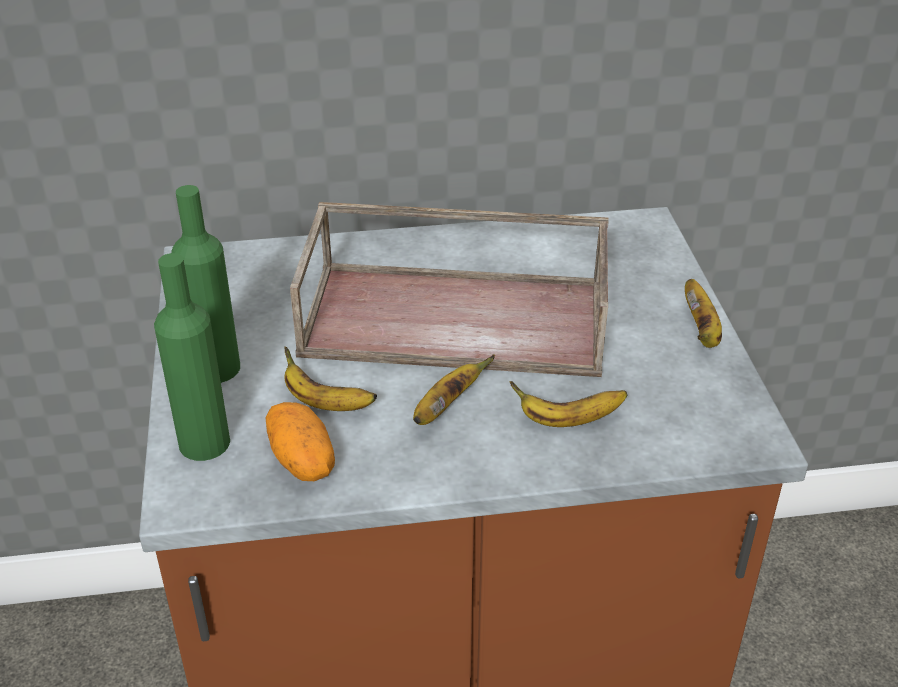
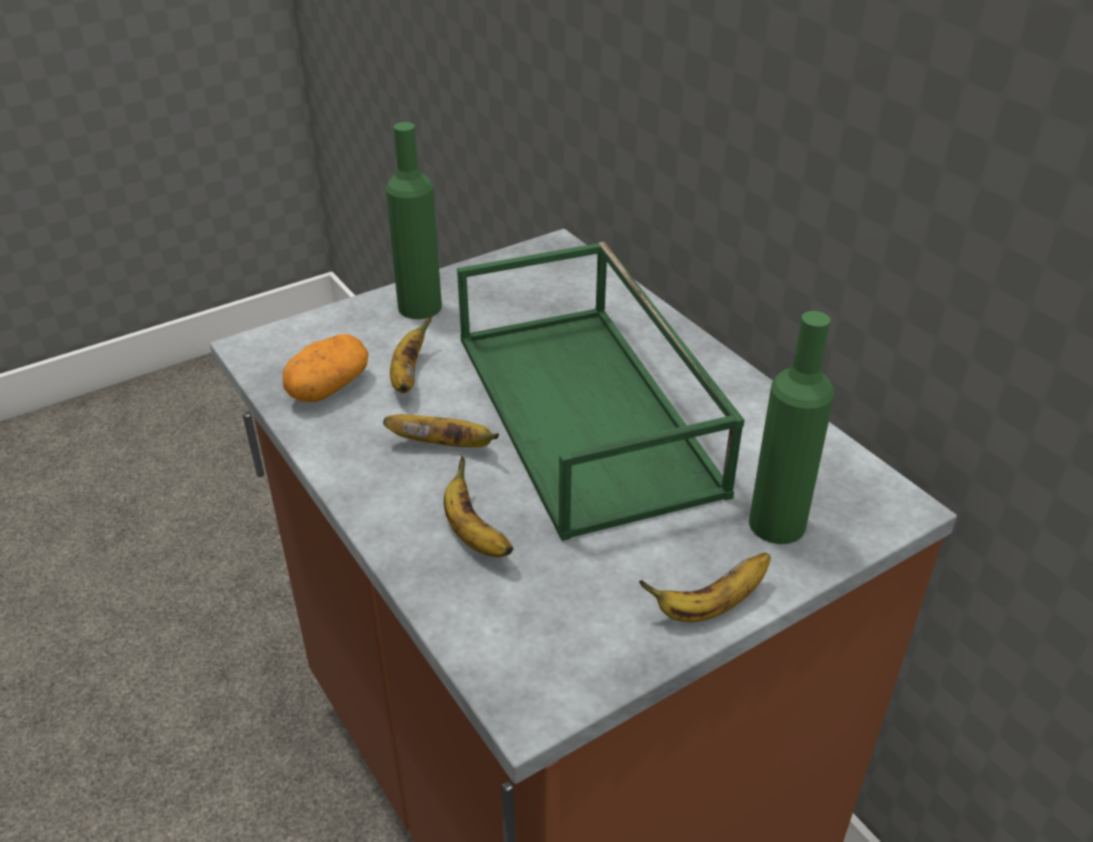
camera: 65 degrees right, 0 degrees up
green bottle [154,253,230,461] -> green bottle moved to [749,311,834,544]
brown tray [290,202,609,377] -> green tray [457,242,745,541]

